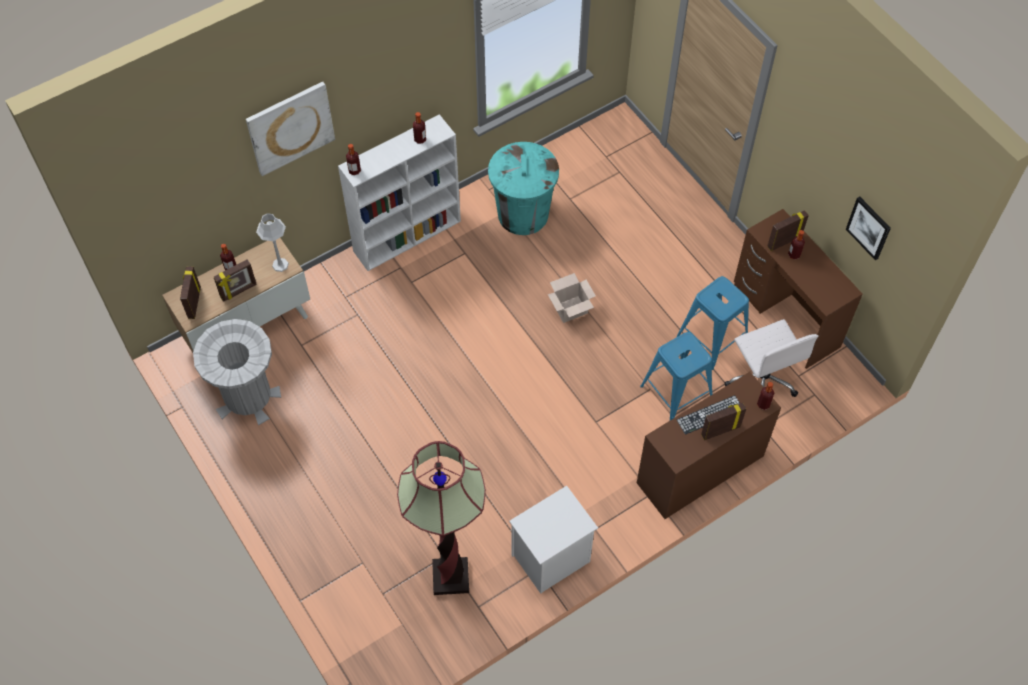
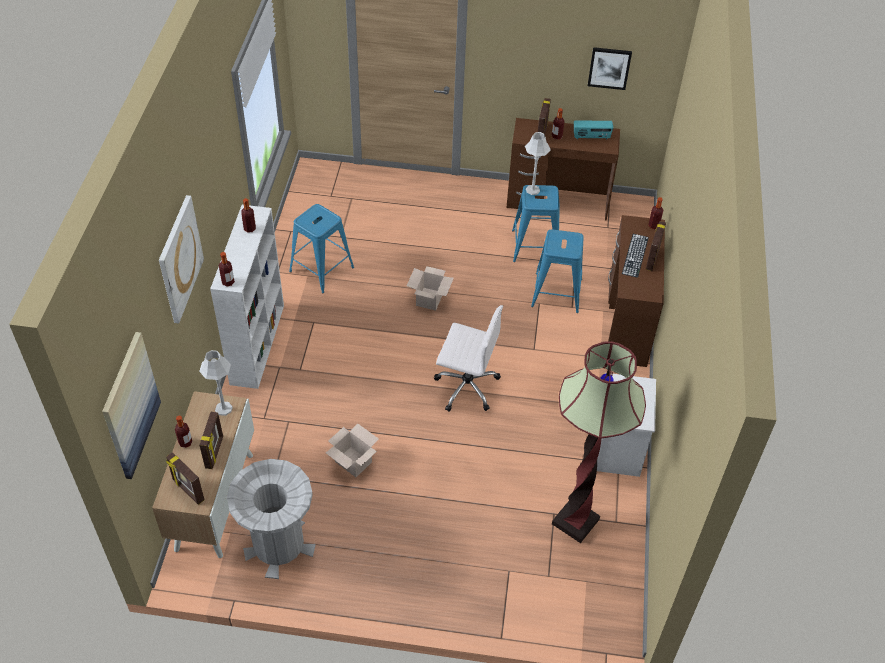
camera: 50 degrees left, 10 degrees down
turquoise trash can [488,142,559,235] -> blue stool [289,204,354,293]
white office chair [725,319,818,397] -> white office chair moved to [434,305,503,412]
none -> picture [102,332,161,479]
none -> cardboard box [326,423,379,477]
none -> grey table lamp [525,132,550,195]
none -> radio [574,121,614,139]

